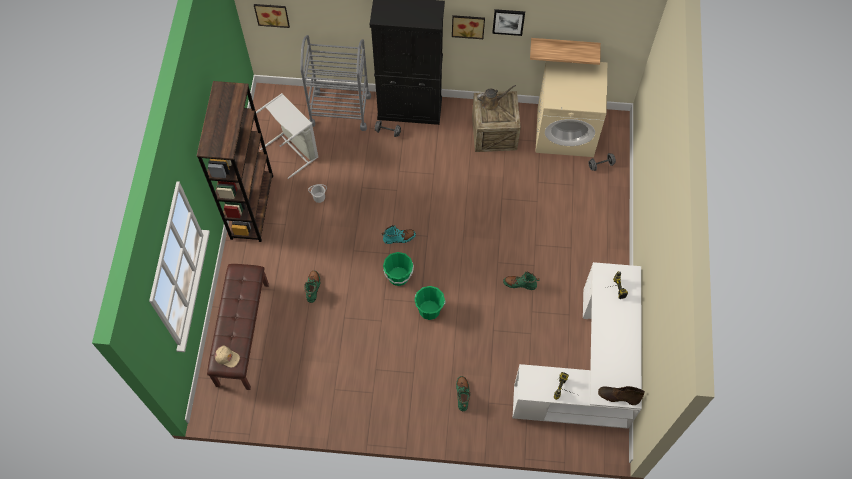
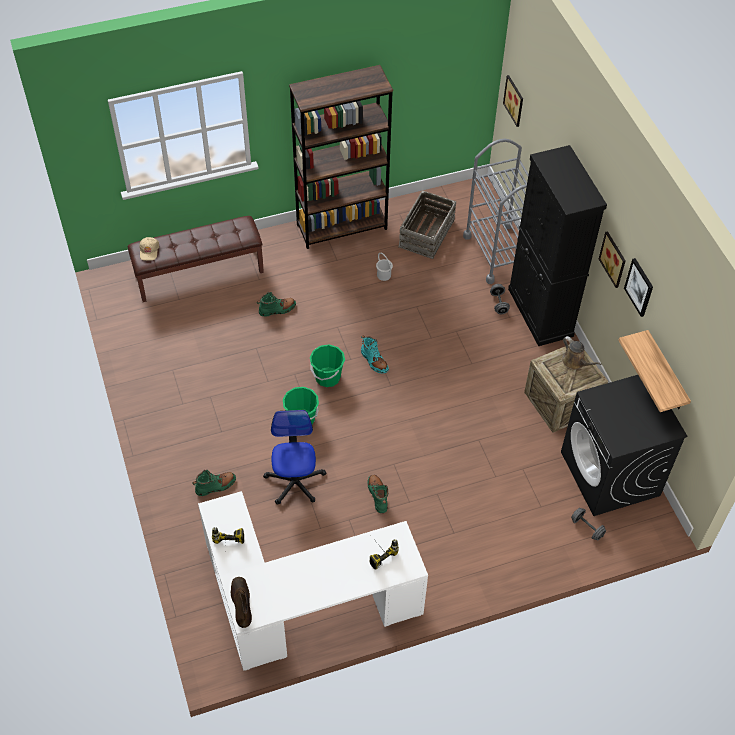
camera: 65 degrees right, 10 degrees down
grey laundry basket [256,93,318,179] -> crate [398,190,456,259]
beige washing machine [535,61,607,157] -> black washing machine [561,375,688,516]
none -> office chair [263,410,327,505]

